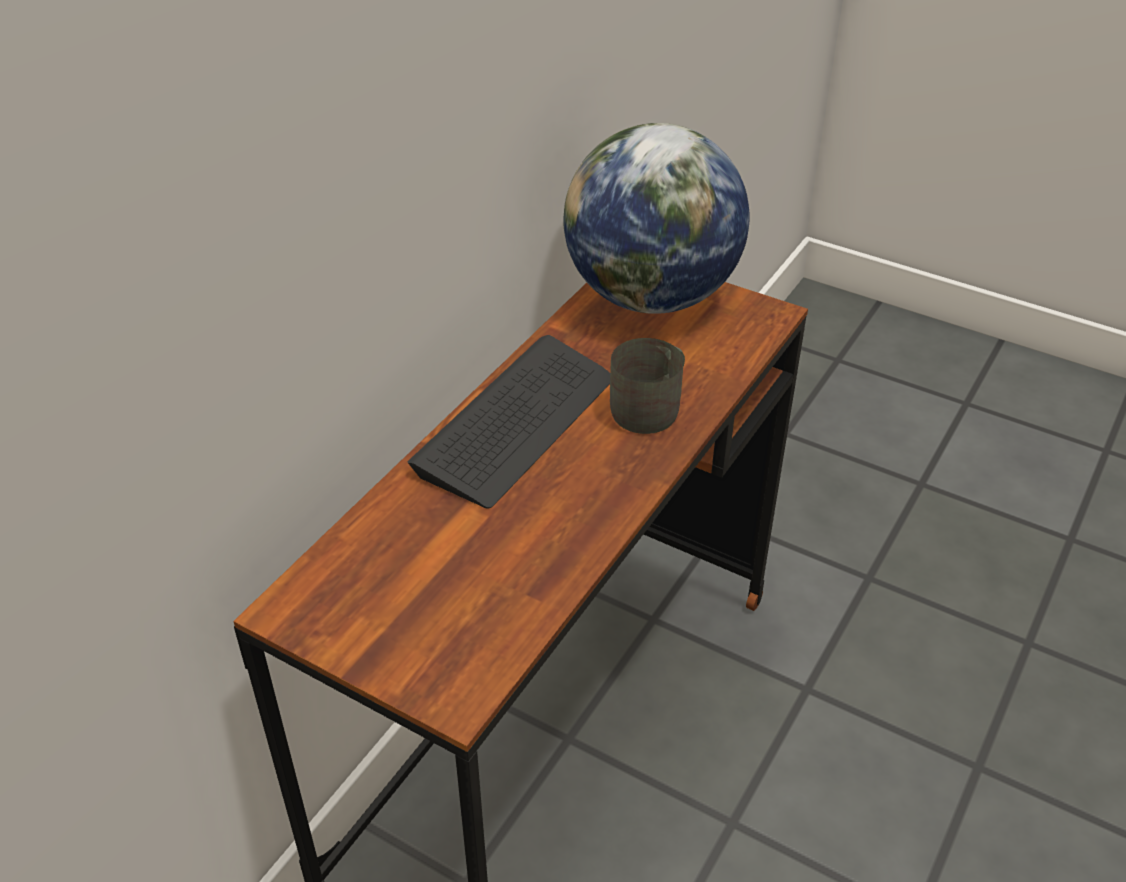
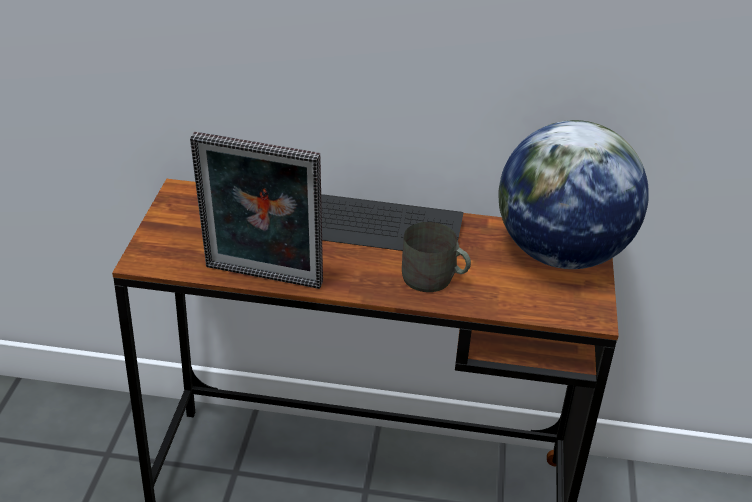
camera: 65 degrees right, 5 degrees down
none -> picture frame [190,132,323,289]

